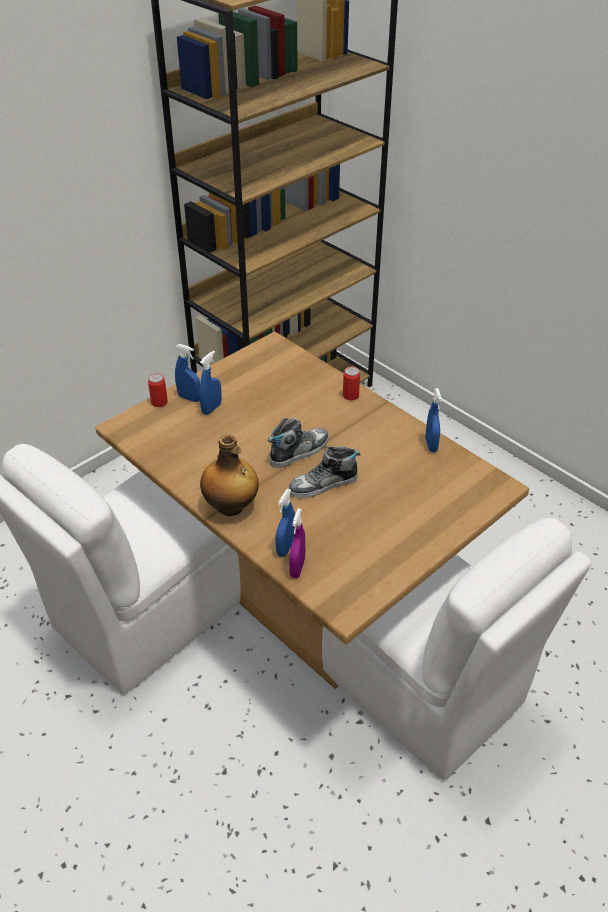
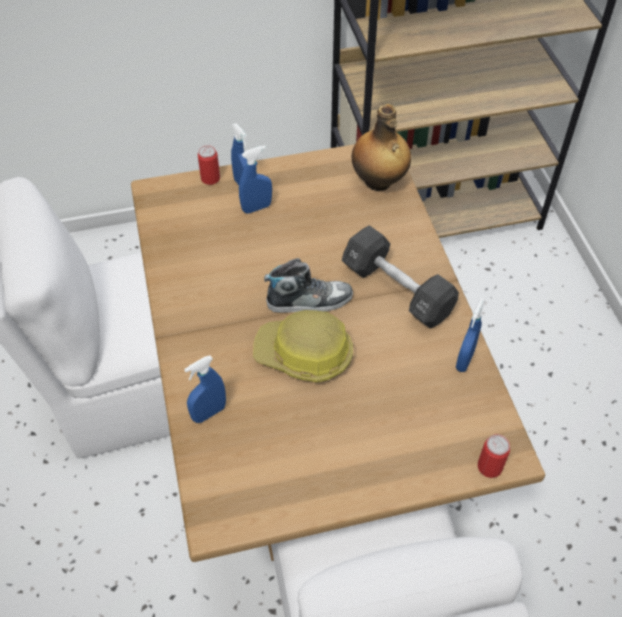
camera: 30 degrees right, 10 degrees up
bottle [200,434,259,516] -> bottle moved to [352,104,411,191]
shoe [288,446,360,498] -> hard hat [253,310,353,383]
purple spray bottle [289,508,305,578] -> none
can [343,366,360,400] -> can moved to [478,434,510,478]
none -> black dumbbell [342,225,459,329]

